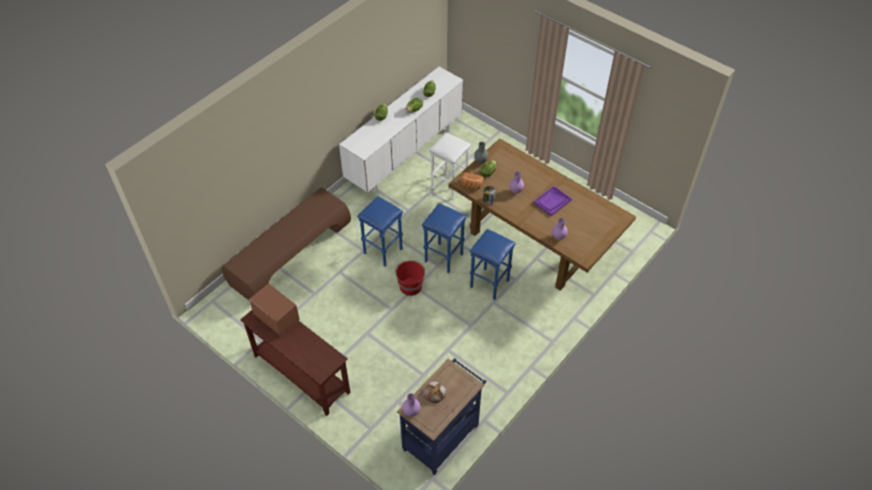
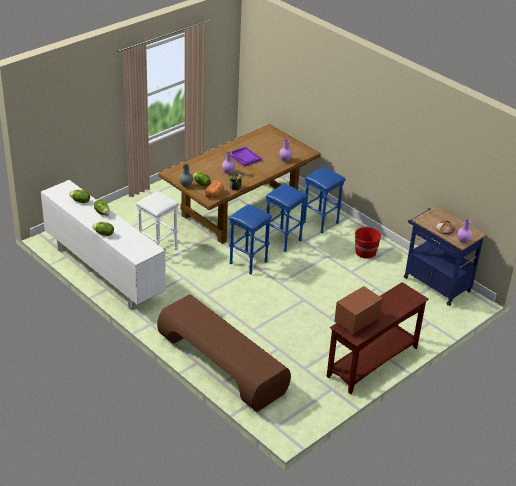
camera: 85 degrees left, 15 degrees down
blue stool [357,196,403,266] -> blue stool moved to [303,167,345,233]
red bucket [395,260,425,296] -> red bucket moved to [354,226,381,259]

